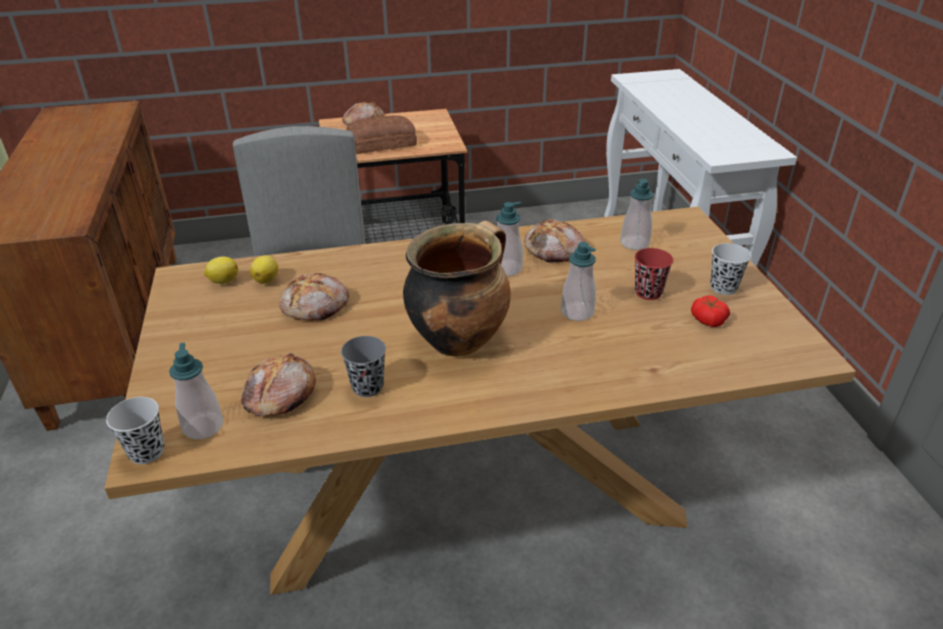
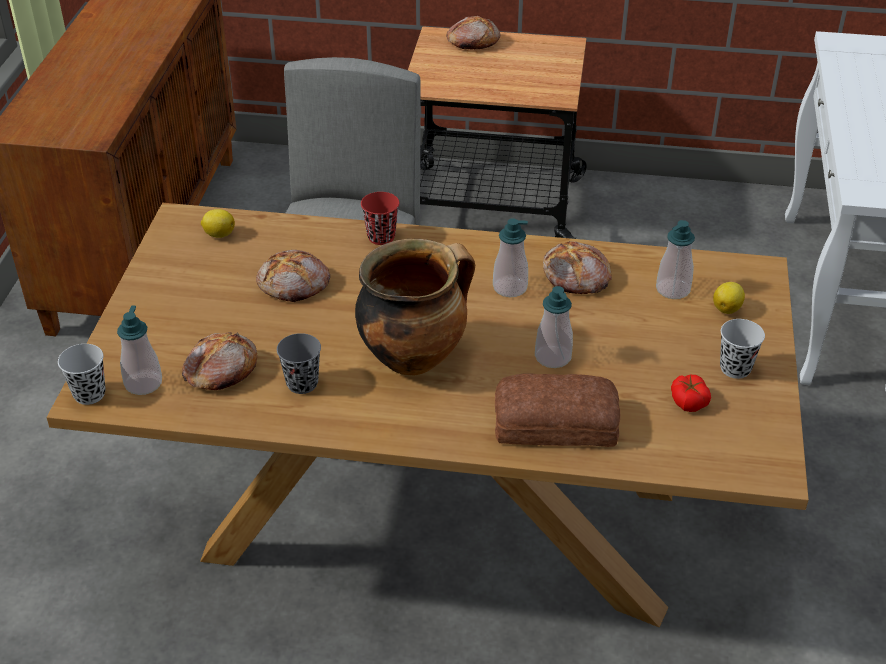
camera: 20 degrees right, 5 degrees up
lemon [250,255,278,284] -> lemon moved to [713,282,745,314]
bread [346,115,417,154] -> bread moved to [495,373,621,447]
red cup [635,248,673,300] -> red cup moved to [361,192,399,245]

